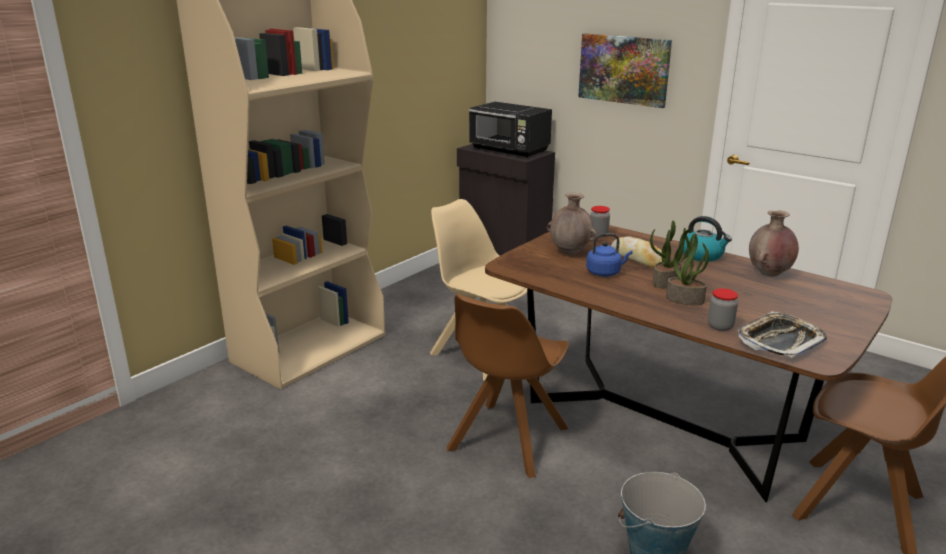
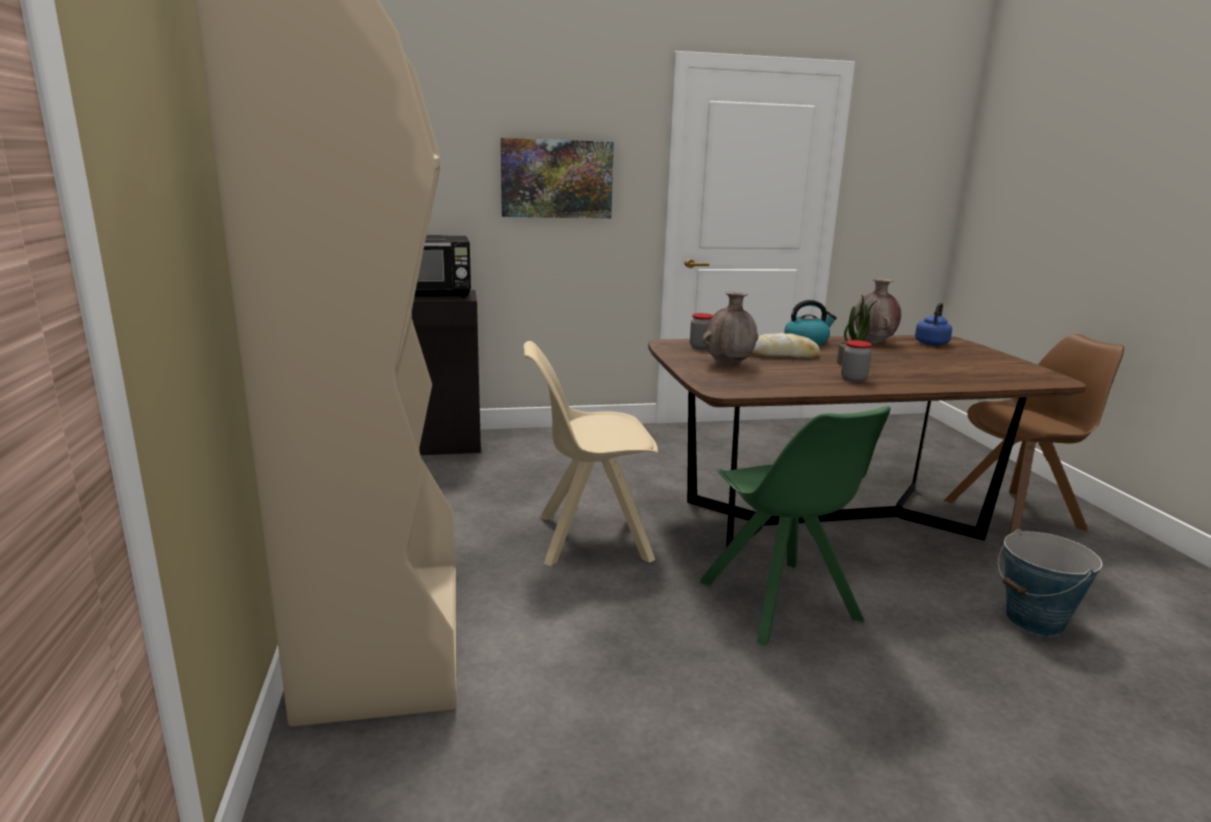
camera: 50 degrees left, 5 degrees down
brown chair [447,294,569,478] -> green chair [700,406,891,646]
blue kettle [586,233,633,276] -> blue kettle moved to [915,302,952,345]
potted plant [666,234,709,305] -> none
jar [708,288,738,331] -> jar moved to [841,340,872,382]
tray [738,311,827,358] -> none

